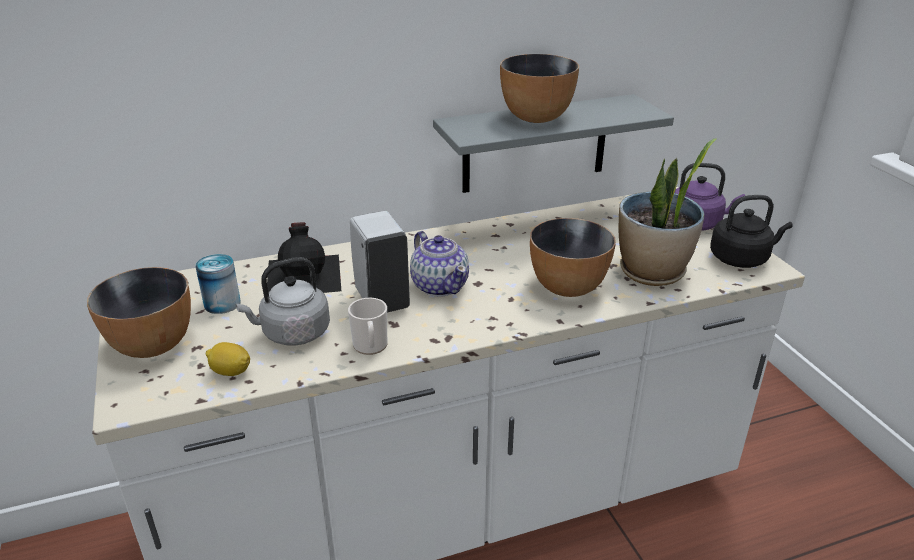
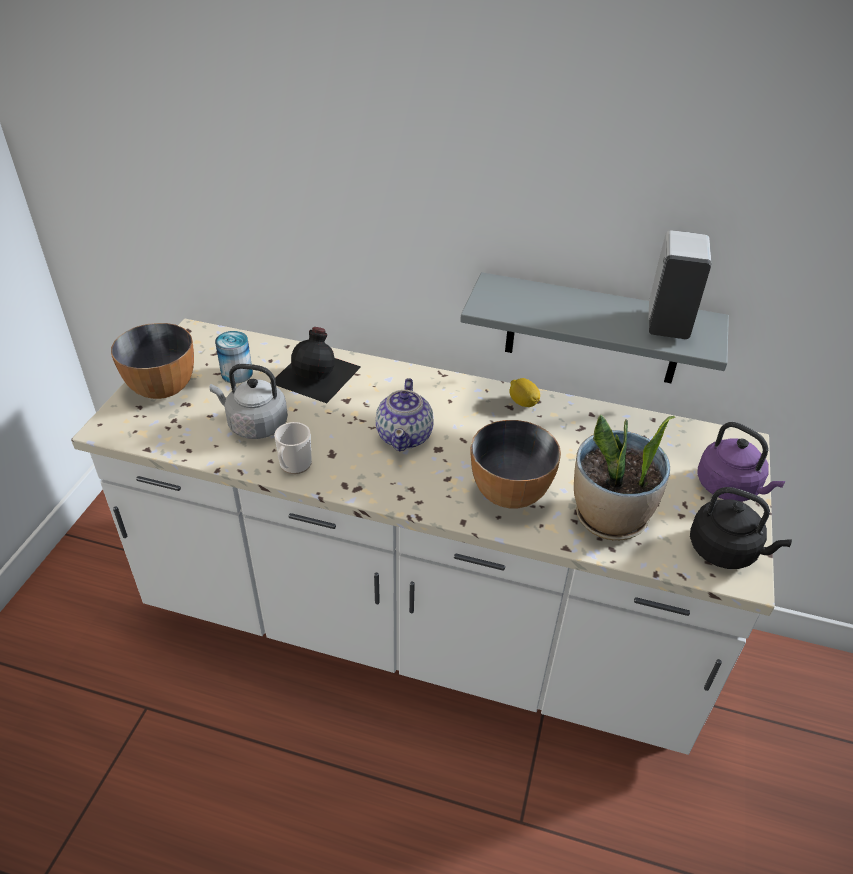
camera: 35 degrees right, 10 degrees up
lemon [205,342,250,376] -> lemon moved to [509,378,540,407]
white soap dispenser [350,211,410,313] -> white soap dispenser moved to [649,231,712,339]
bowl [500,54,579,123] -> none

